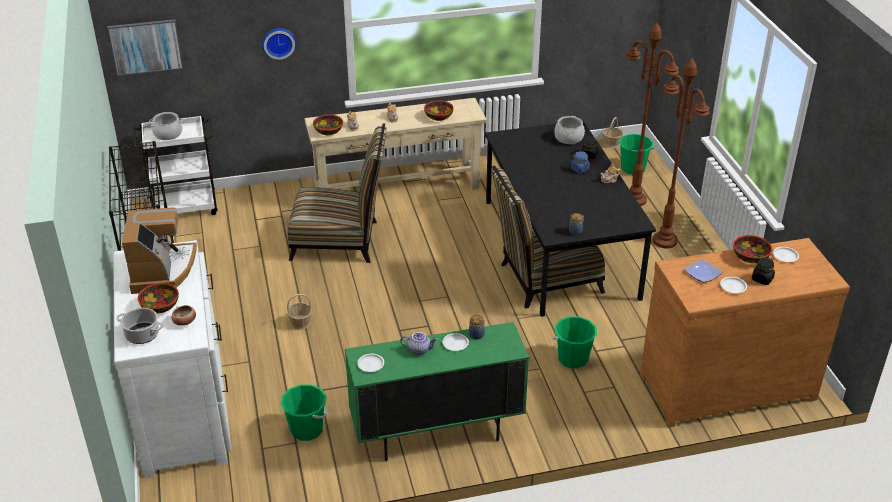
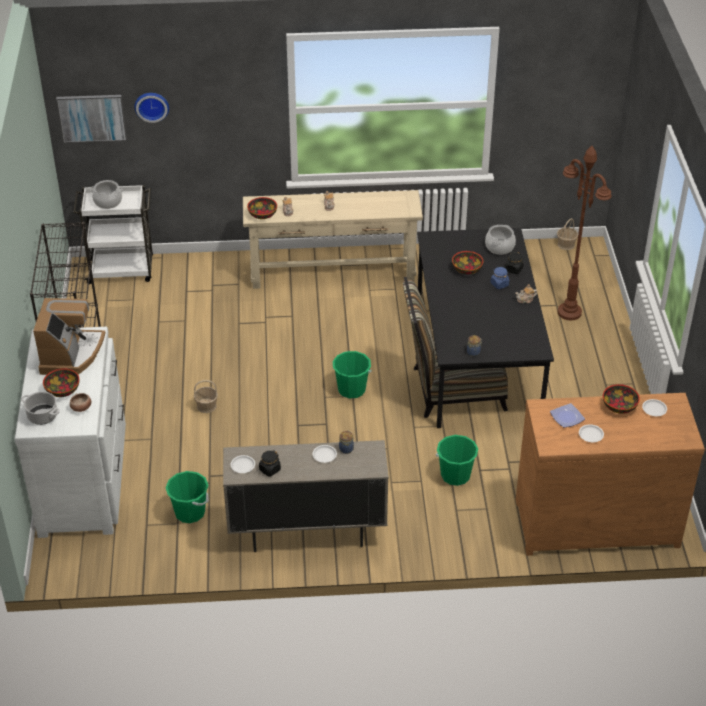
camera: 10 degrees right, 5 degrees up
wall clock [262,28,296,60] -> wall clock moved to [134,93,169,123]
chair [288,123,387,263] -> none
green cabinet [345,322,529,461] -> beige cabinet [223,440,389,552]
teapot [400,332,438,355] -> none
bowl [424,100,454,121] -> bowl moved to [452,251,483,275]
green bucket [619,134,654,175] -> green bucket moved to [333,351,372,398]
brown floor lamp [653,58,710,249] -> none
black jar [752,257,775,285] -> black jar moved to [259,450,281,477]

